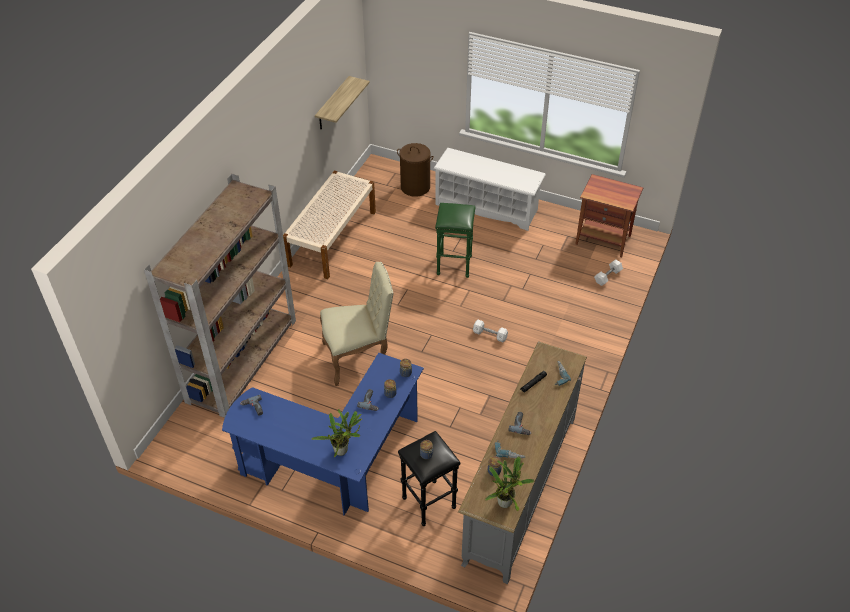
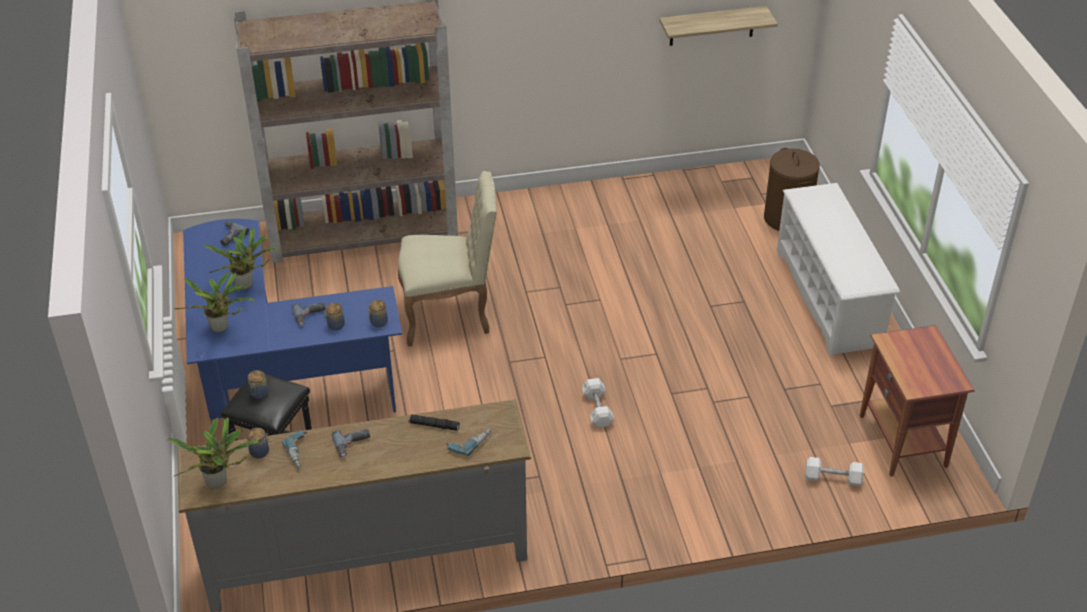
camera: 55 degrees right, 5 degrees down
beige bench [283,171,376,279] -> none
beige chair [320,262,393,386] -> beige chair turned 45 degrees counterclockwise [398,171,497,346]
green stool [435,203,476,278] -> none
none -> potted plant [203,227,281,290]

